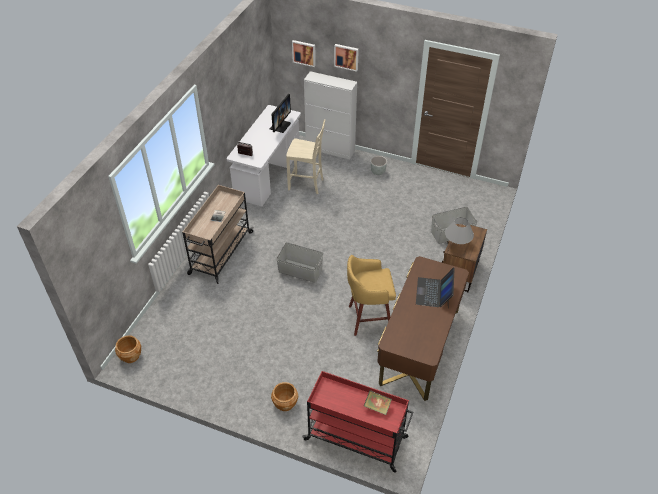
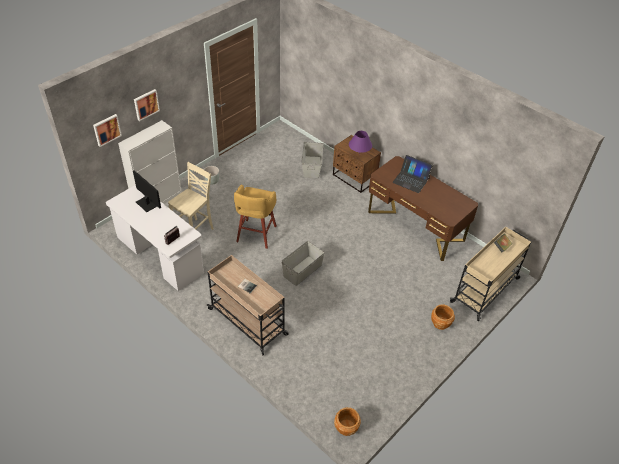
camera: 70 degrees left, 0 degrees up
red cart [302,371,413,473] -> beige cart [450,227,531,321]
yellow stool [347,255,396,336] -> yellow stool moved to [234,184,277,249]
grey table lamp [445,217,474,245] -> purple table lamp [349,131,372,155]

